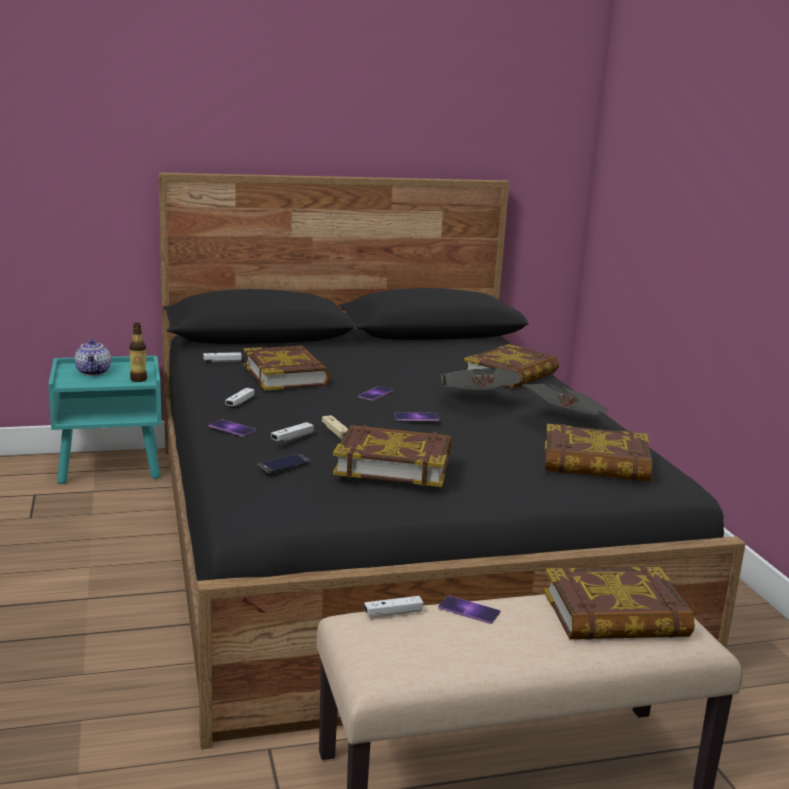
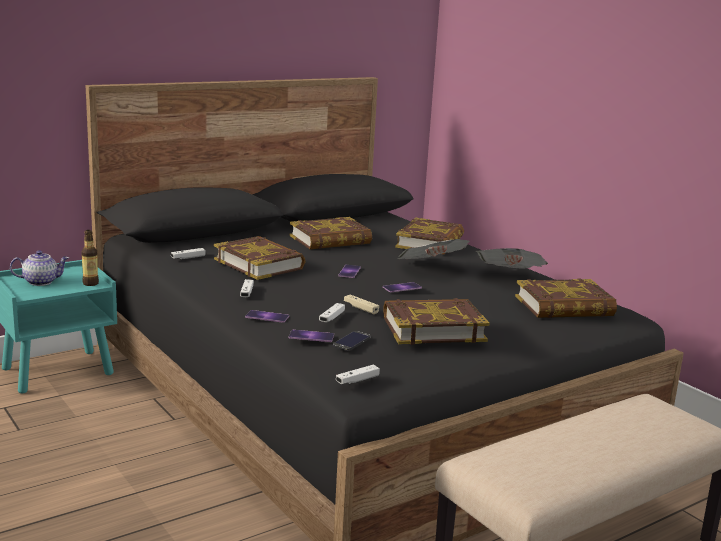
camera: 20 degrees left, 0 degrees up
teapot [75,339,111,376] -> teapot turned 75 degrees counterclockwise [10,250,69,286]
white game controller [364,596,424,616] -> white game controller moved to [336,365,380,384]
phone [438,596,500,624] -> phone moved to [288,330,334,342]
book [544,566,695,640] -> book moved to [289,217,372,249]

